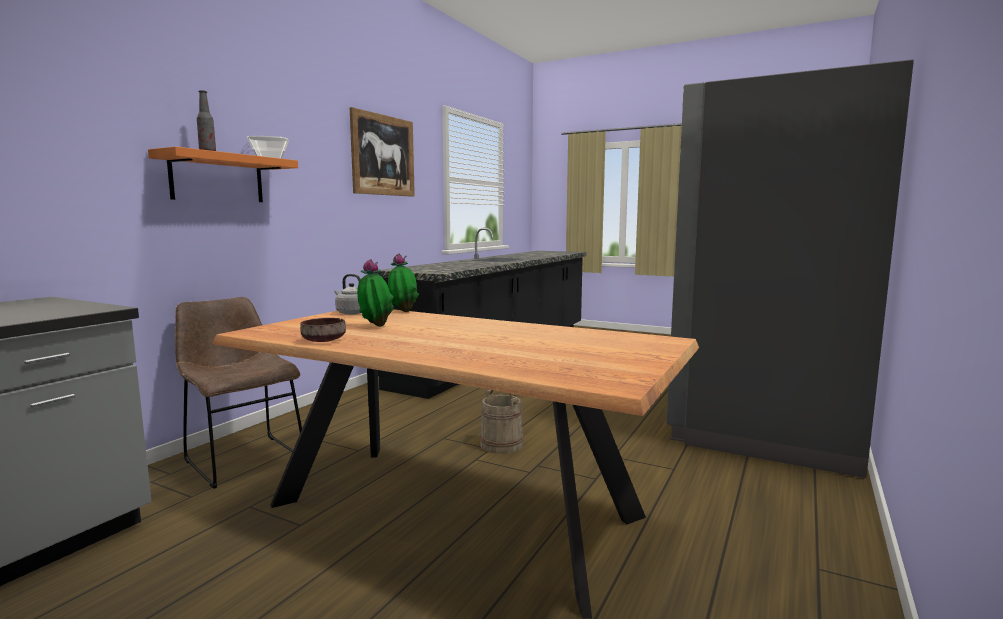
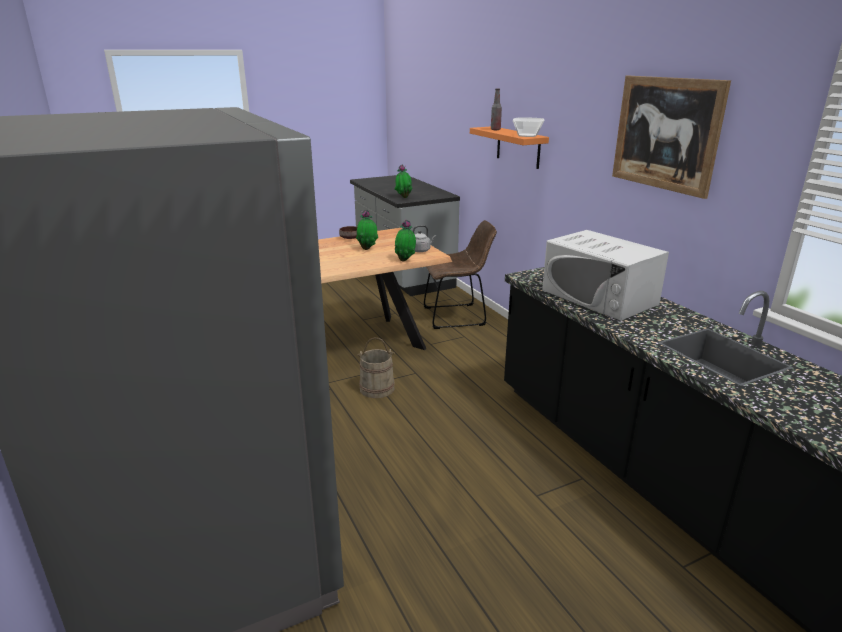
camera: 125 degrees right, 15 degrees up
none -> potted plant [395,165,413,198]
none -> white microwave [542,230,669,321]

